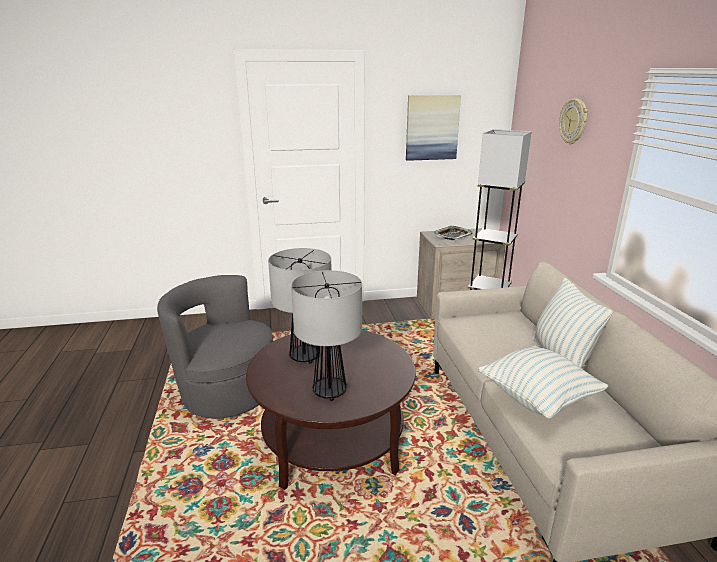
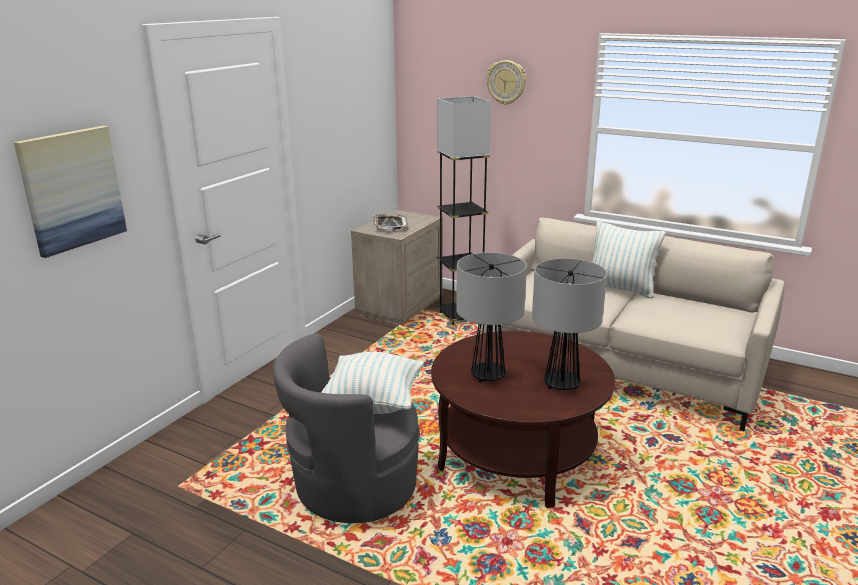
camera: 50 degrees left, 0 degrees up
picture [406,95,461,161] -> picture moved to [14,126,127,258]
pillow [478,345,608,419] -> pillow moved to [321,352,424,414]

